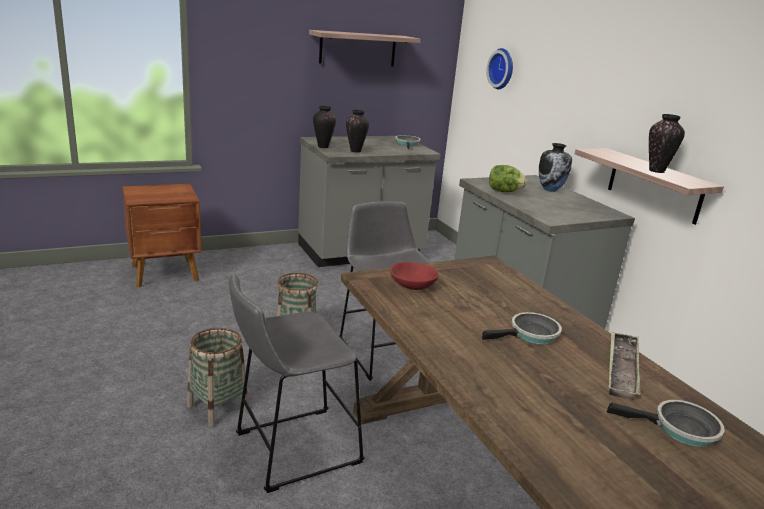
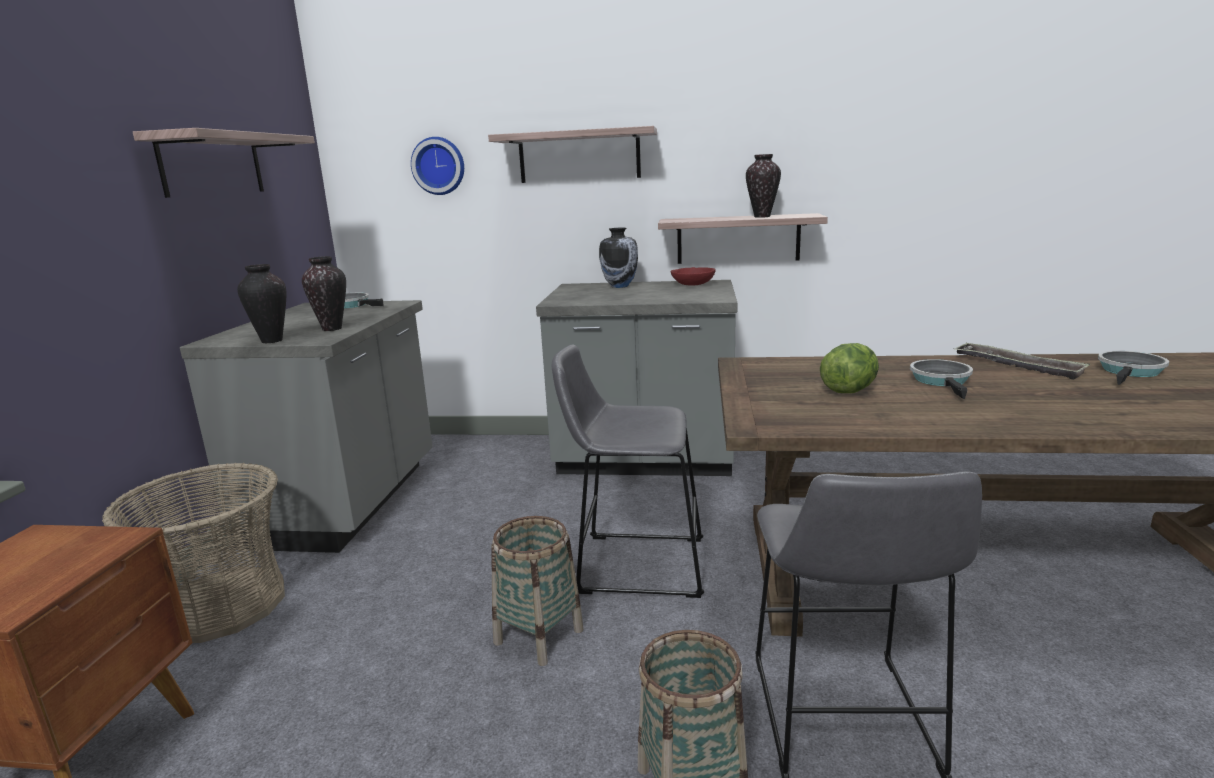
camera: 55 degrees left, 5 degrees down
red bowl [390,262,438,290] -> red bowl moved to [671,267,716,286]
lettuce [489,165,527,192] -> lettuce moved to [820,343,879,393]
none -> basket [102,463,285,643]
none -> shelf [488,126,657,183]

